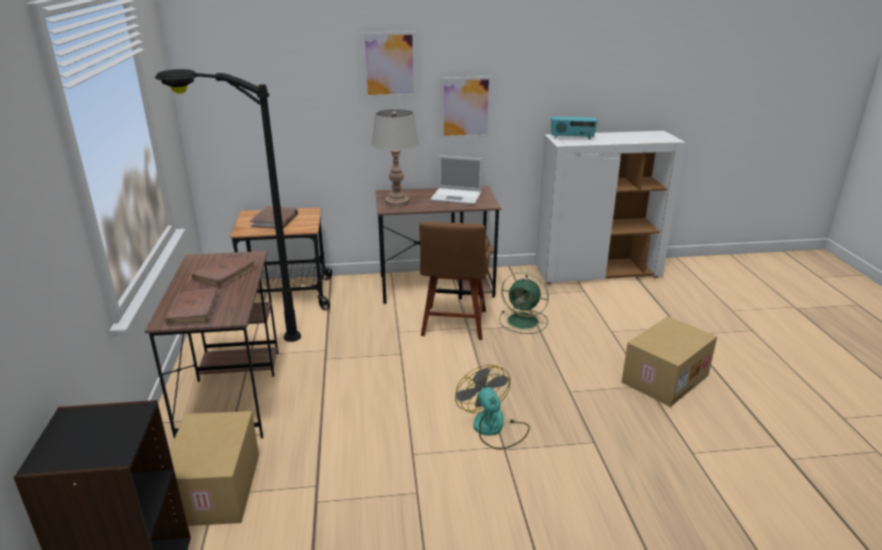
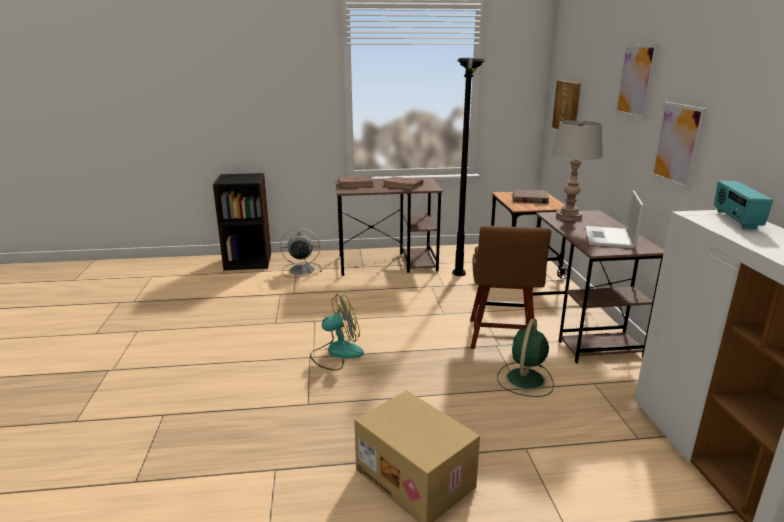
camera: 90 degrees right, 5 degrees down
cardboard box [170,411,259,526] -> grey fan [280,228,322,278]
brown chair [419,222,490,340] -> brown chair turned 90 degrees counterclockwise [470,226,551,349]
none -> picture [552,80,581,129]

